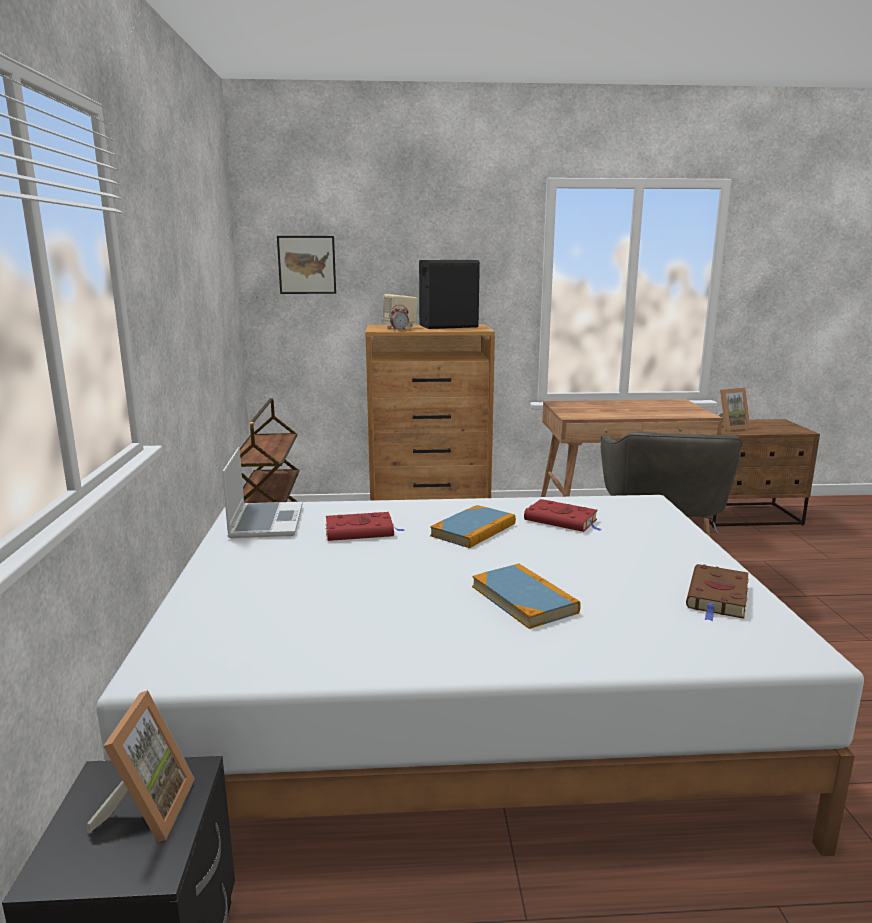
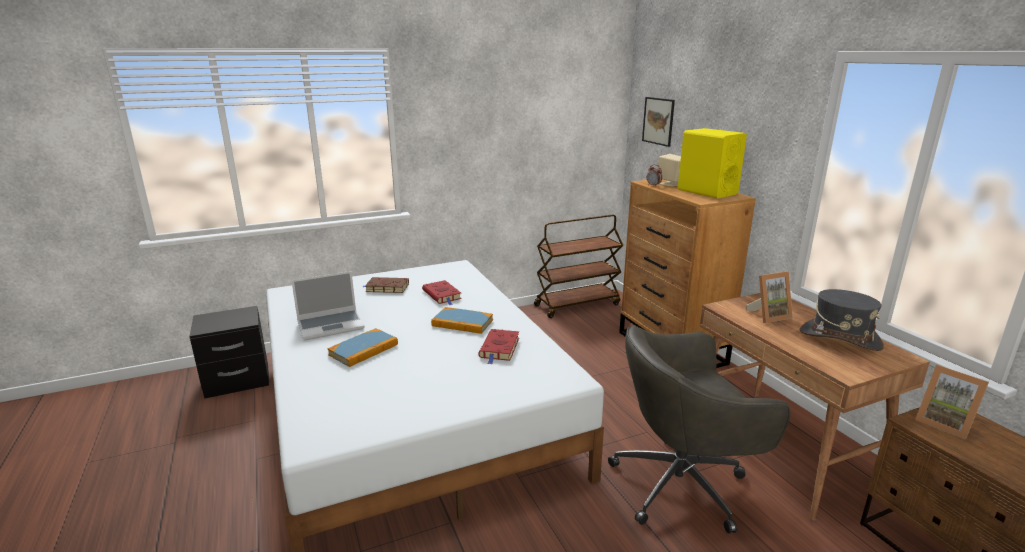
camera: 70 degrees right, 5 degrees up
picture frame [87,690,195,842] -> picture frame moved to [746,271,793,323]
laptop [222,447,302,538] -> laptop moved to [291,271,365,340]
black speaker [419,260,480,329] -> yellow speaker [678,128,747,198]
brown book [686,564,749,622] -> brown book moved to [363,277,409,293]
none -> grey hat [800,289,884,351]

